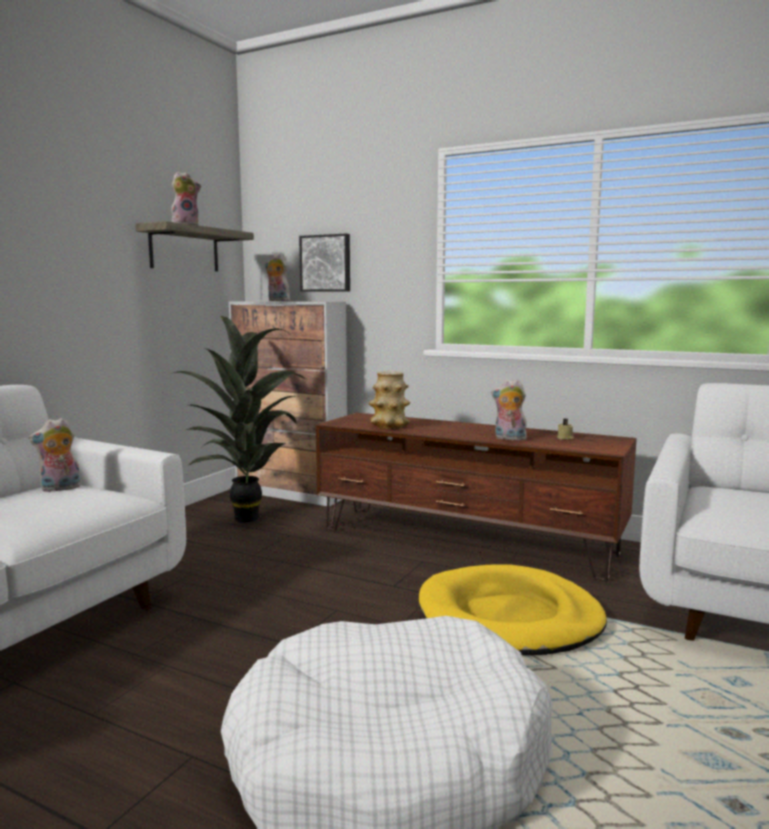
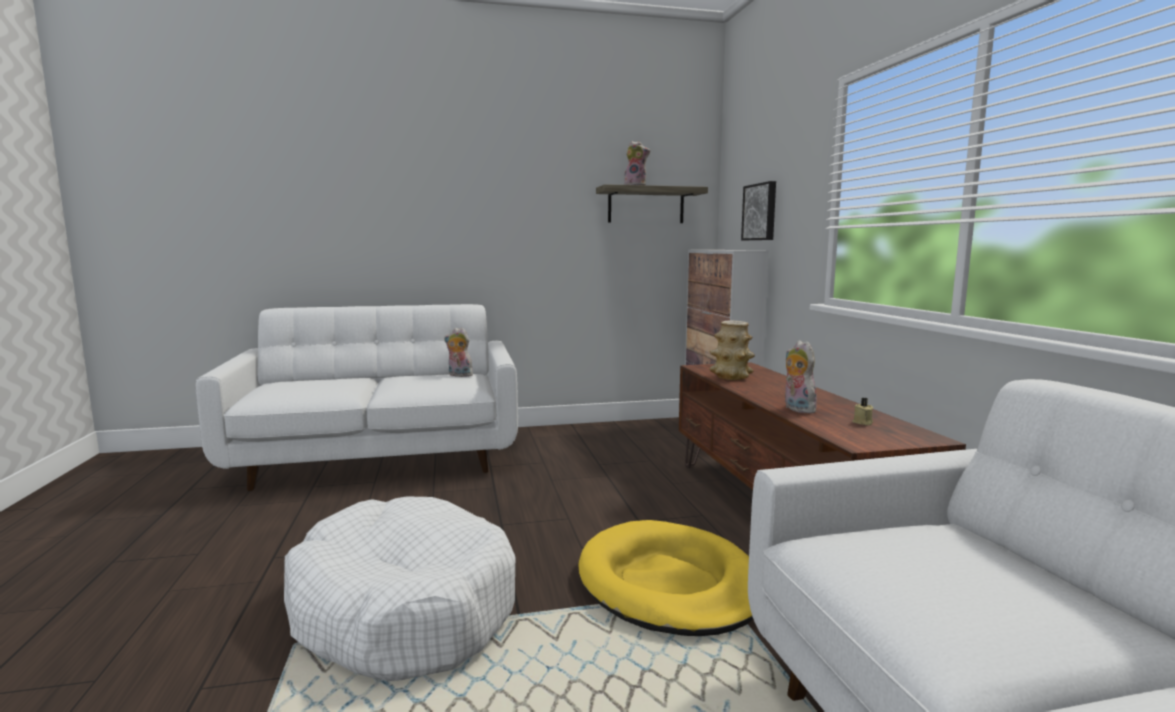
camera: 50 degrees right, 0 degrees up
potted plant [173,316,306,523] -> none
plush toy [265,254,290,301] -> none

